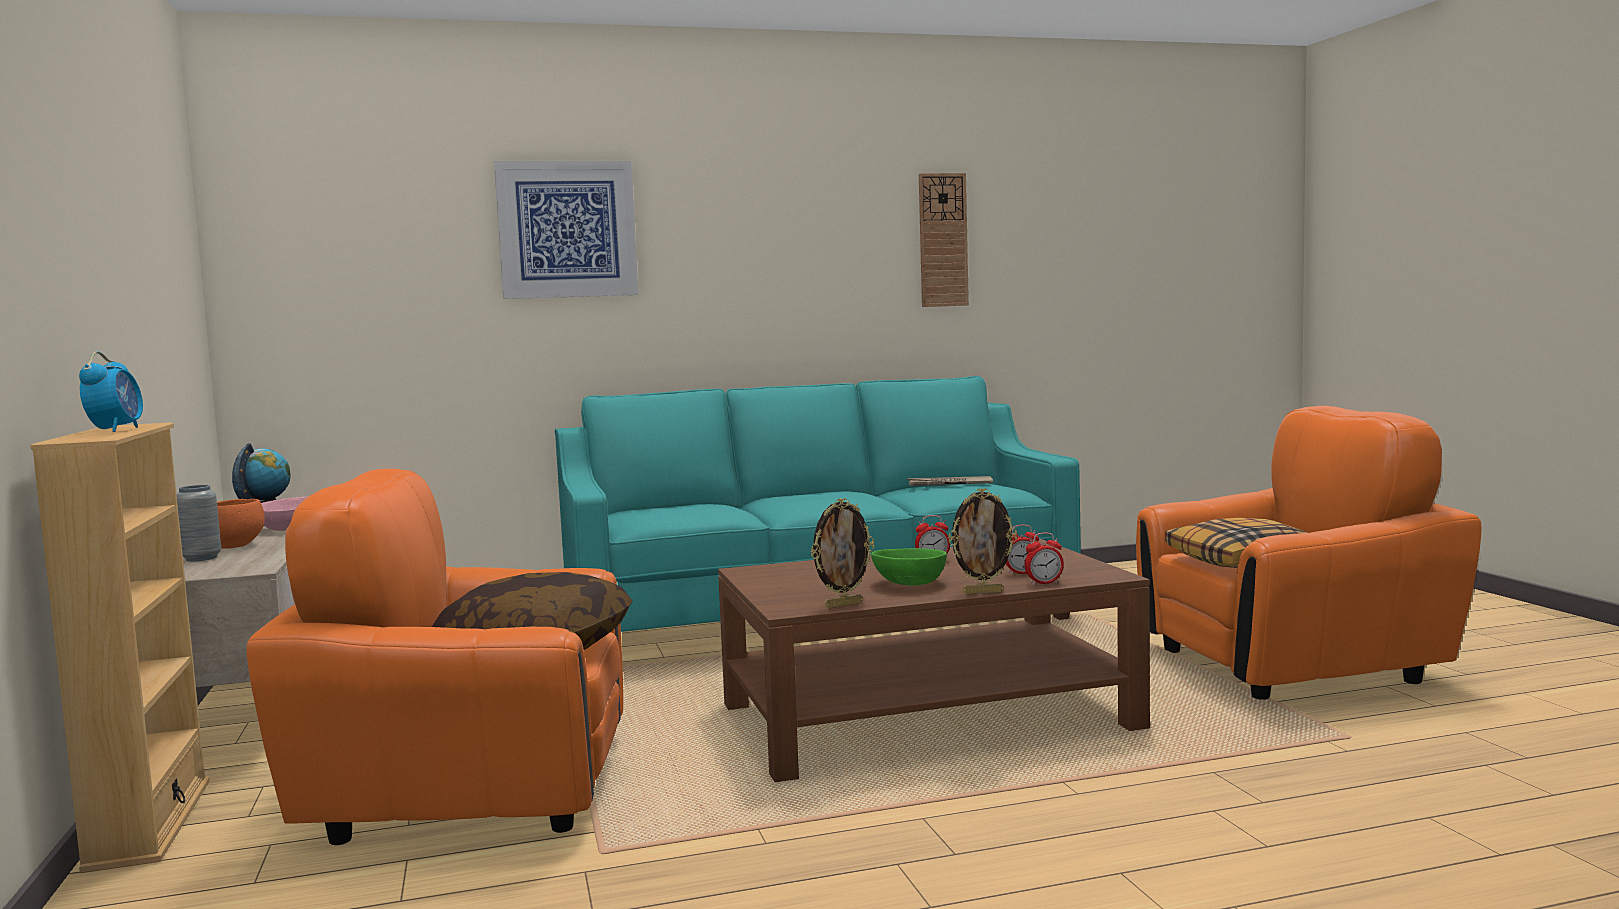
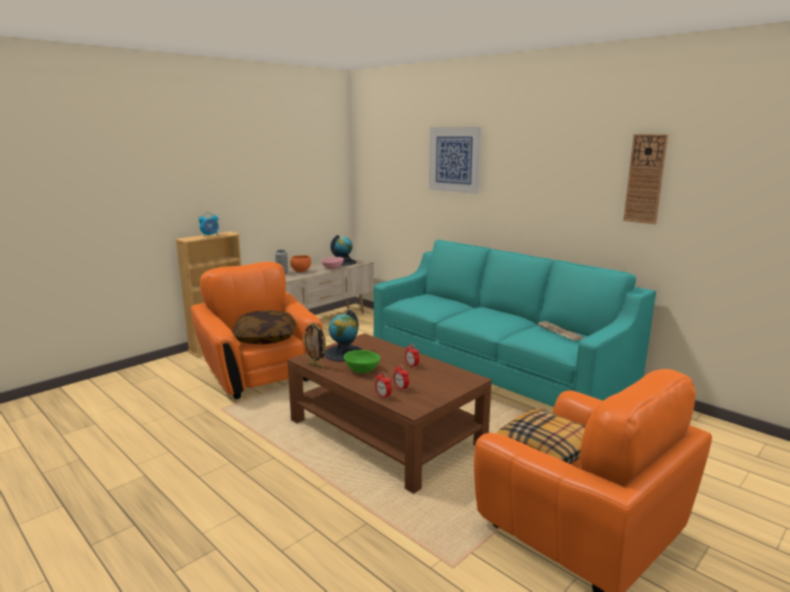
camera: 60 degrees right, 10 degrees up
picture frame [948,488,1017,594] -> none
none -> globe [324,310,363,362]

